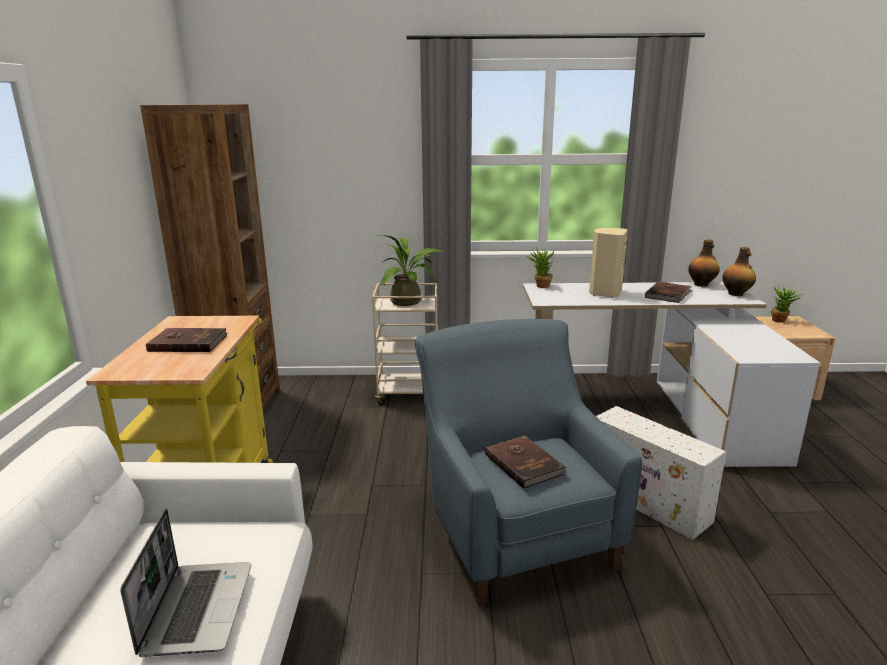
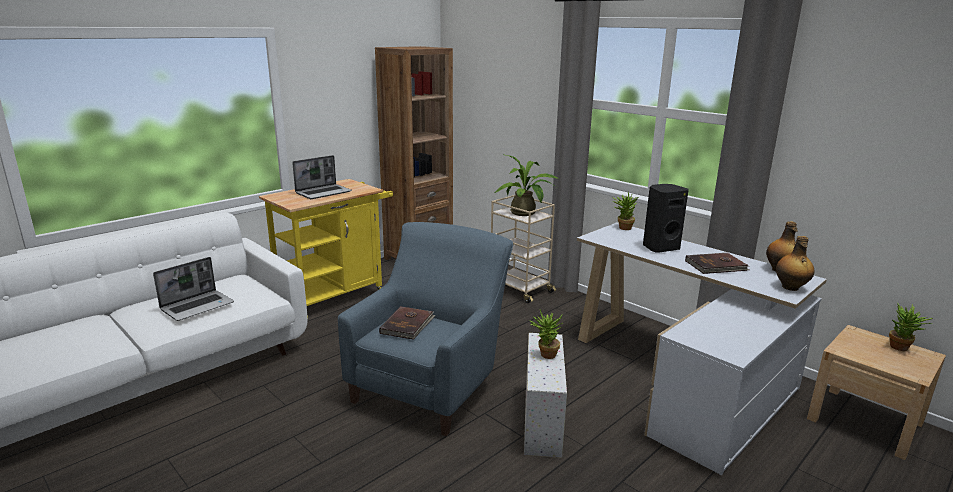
camera: 45 degrees right, 0 degrees up
brown book [146,328,228,352] -> laptop [292,155,352,199]
beige speaker [589,228,628,298] -> black speaker [643,184,689,253]
none -> potted plant [529,310,563,359]

